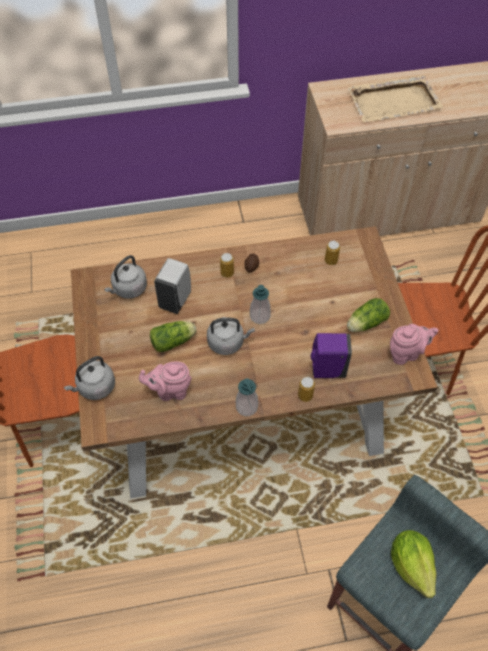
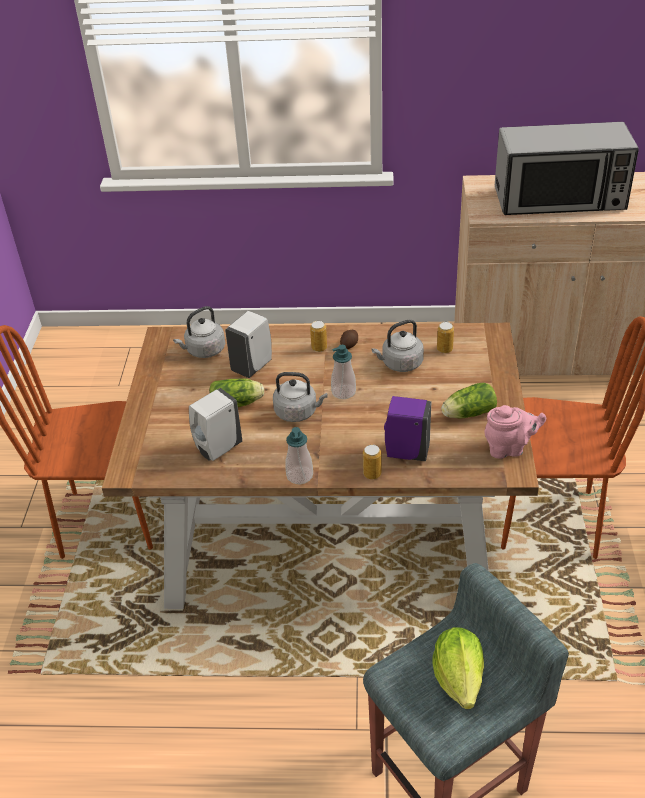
camera: 15 degrees right, 15 degrees down
grey kettle [64,356,115,400] -> grey kettle moved to [371,320,424,372]
pink teapot [139,362,192,401] -> white soap dispenser [189,388,242,461]
beige tray [348,75,443,123] -> microwave [495,122,639,215]

